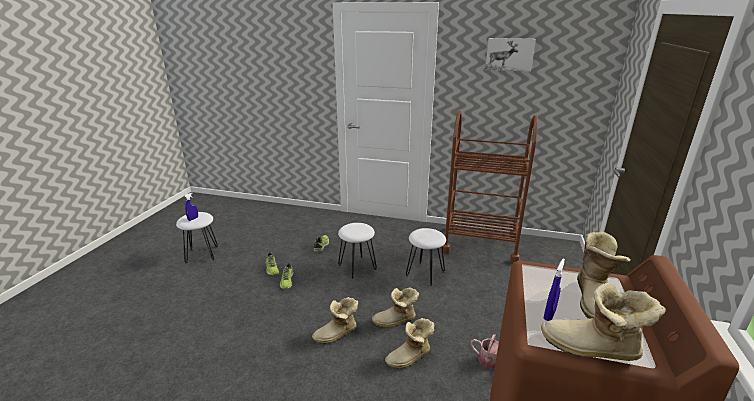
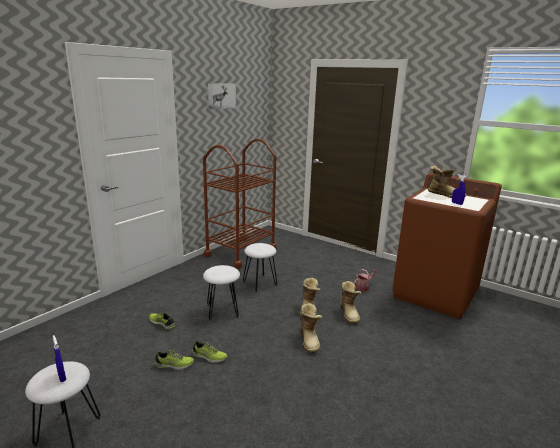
camera: 70 degrees left, 5 degrees down
boot [541,283,666,361] -> none

